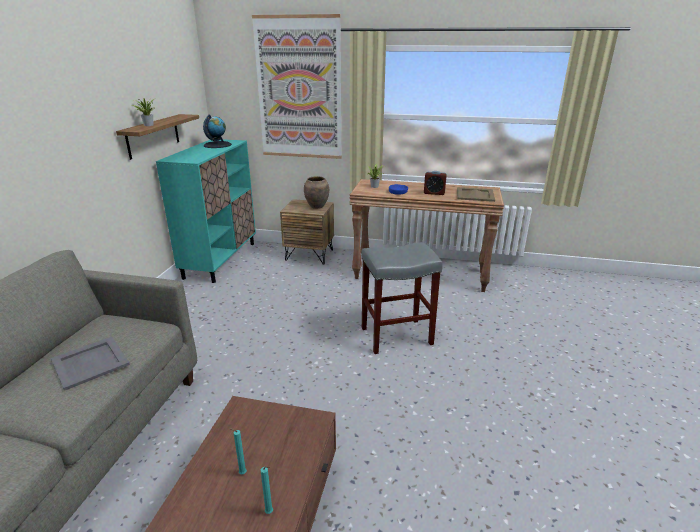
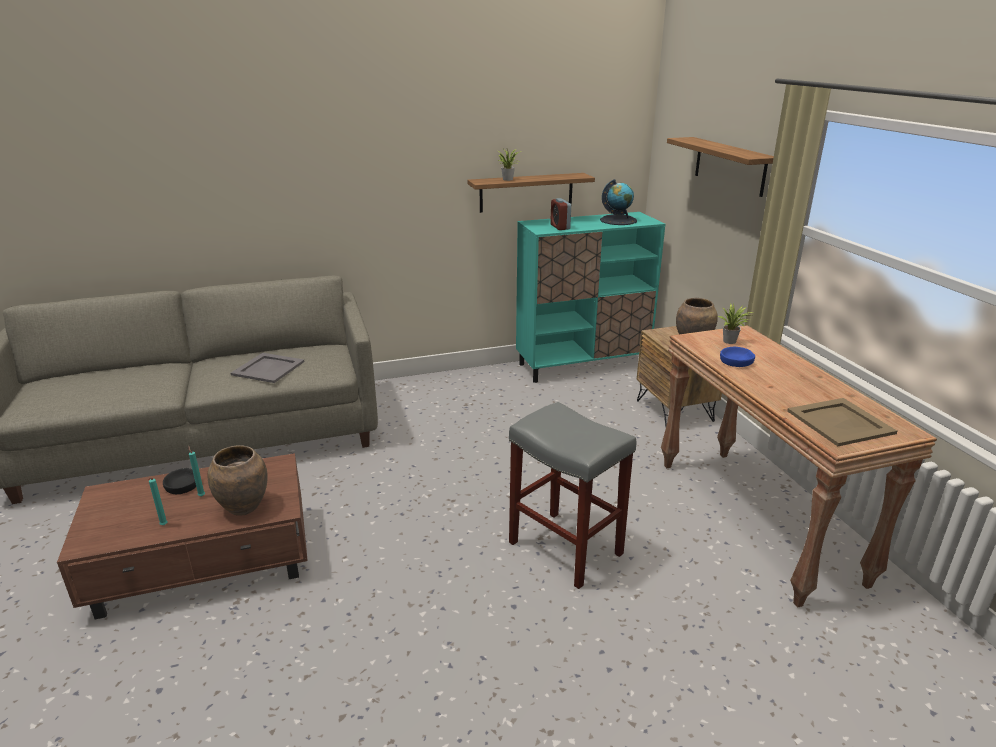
camera: 60 degrees right, 0 degrees up
picture [252,14,342,159] -> shelf [667,137,774,197]
alarm clock [424,171,447,195] -> alarm clock moved to [550,198,571,230]
none -> black bowl [163,468,196,494]
none -> brown vase [208,445,268,516]

